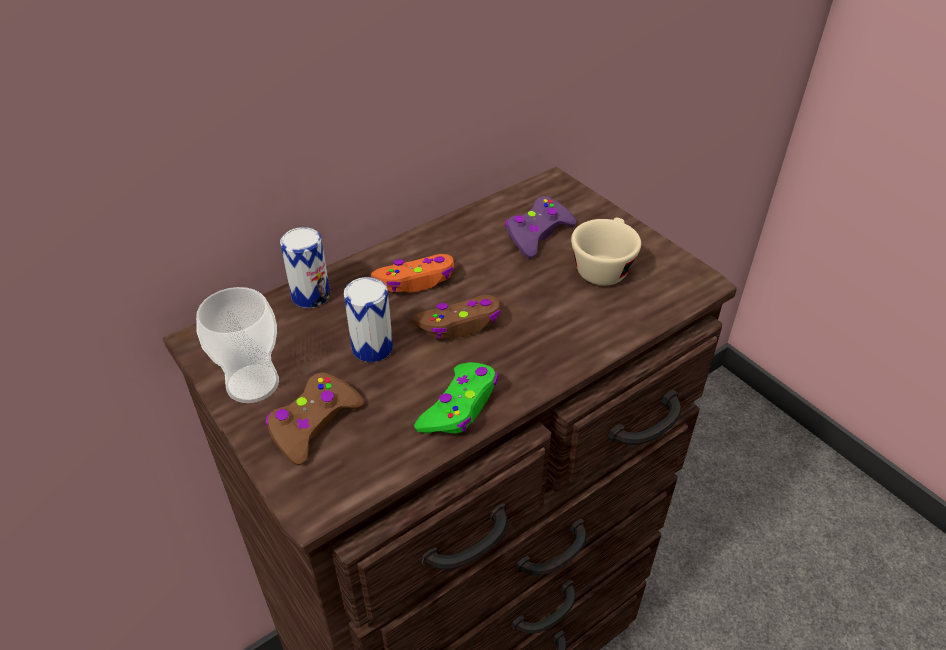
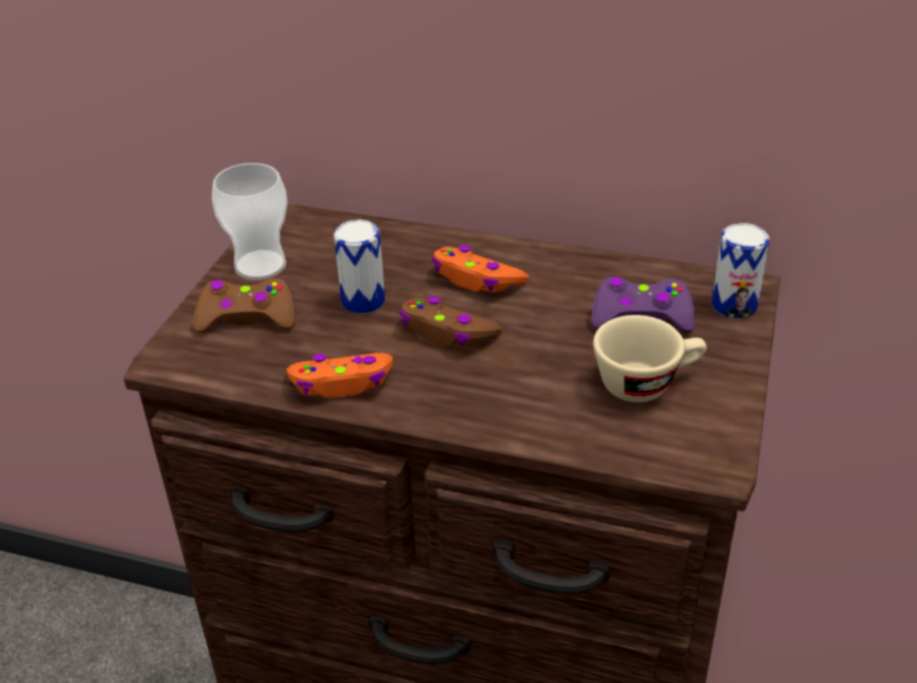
camera: 55 degrees right, 5 degrees down
can [280,227,330,308] -> can moved to [712,223,770,319]
green game controller [414,362,498,434] -> orange game controller [286,353,393,398]

